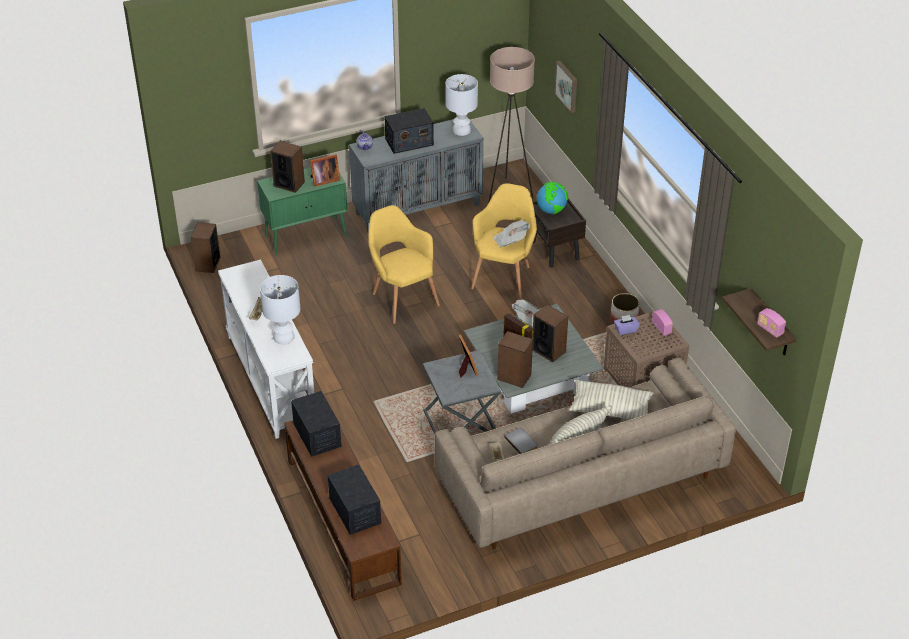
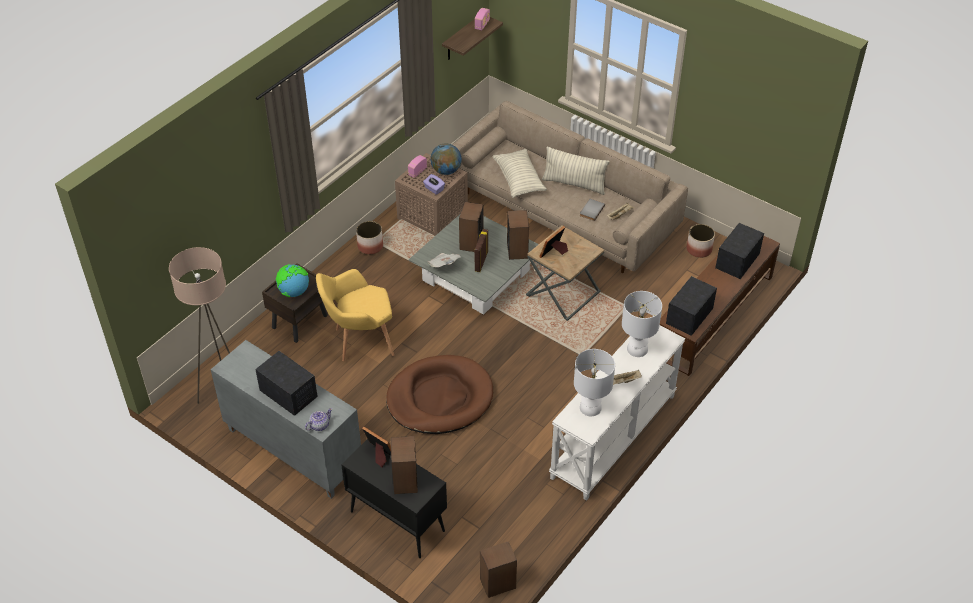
camera: 120 degrees left, 5 degrees up
green cabinet [257,168,348,256] -> black cabinet [341,439,447,558]
yellow armchair [368,205,440,324] -> brown dog bed [386,355,493,434]
grey side table [423,350,501,434] -> brown side table [526,226,604,321]
white table lamp [445,74,478,136] -> white table lamp moved to [574,349,615,416]
newspaper [493,220,530,248] -> none
picture [554,61,577,113] -> none
none -> globe [430,144,462,175]
none -> planter [686,224,715,258]

